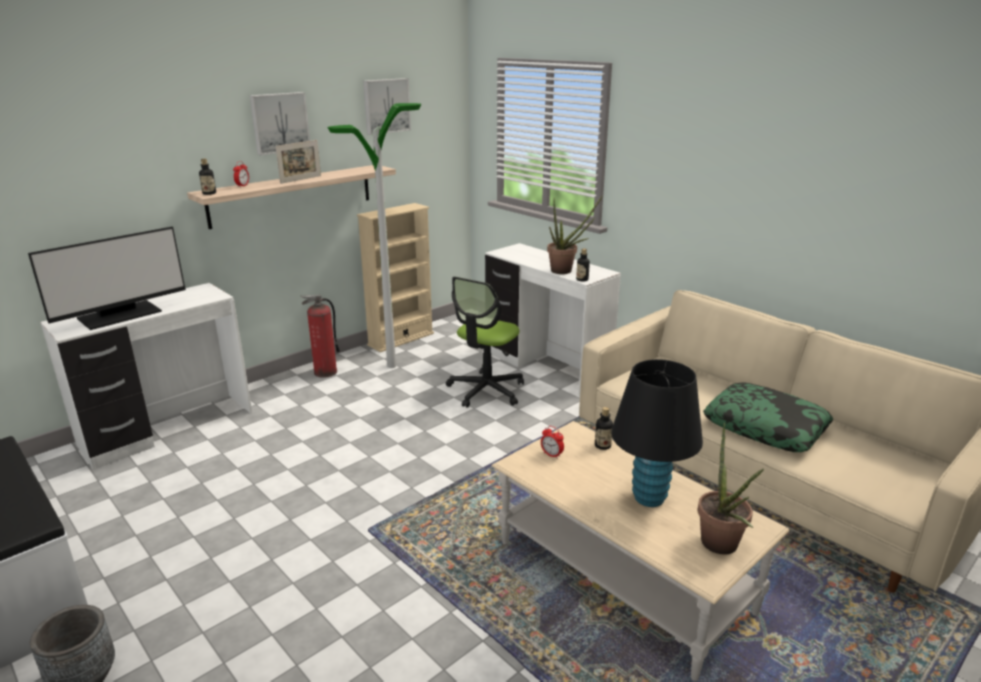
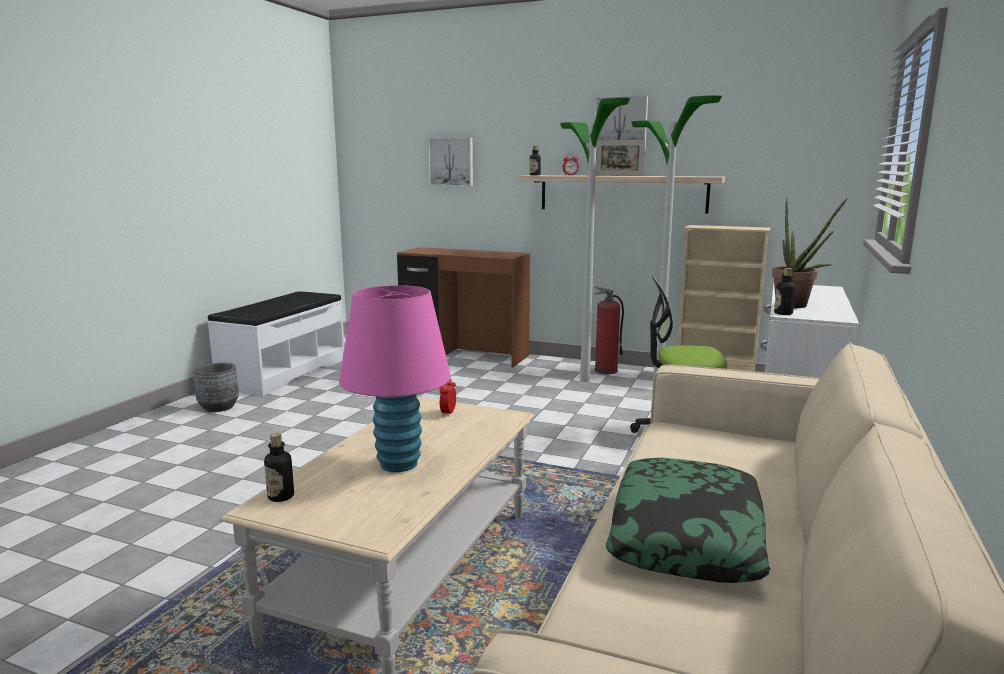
camera: 65 degrees right, 10 degrees down
monitor [28,227,186,330] -> none
white desk [40,283,252,469] -> brown desk [397,247,530,368]
picture [363,78,411,135] -> picture moved to [428,138,473,186]
bottle [595,407,613,450] -> bottle moved to [264,433,294,502]
black table lamp [611,359,703,507] -> pink table lamp [339,285,451,472]
potted plant [697,423,764,555] -> none
none -> floor lamp [560,97,631,382]

